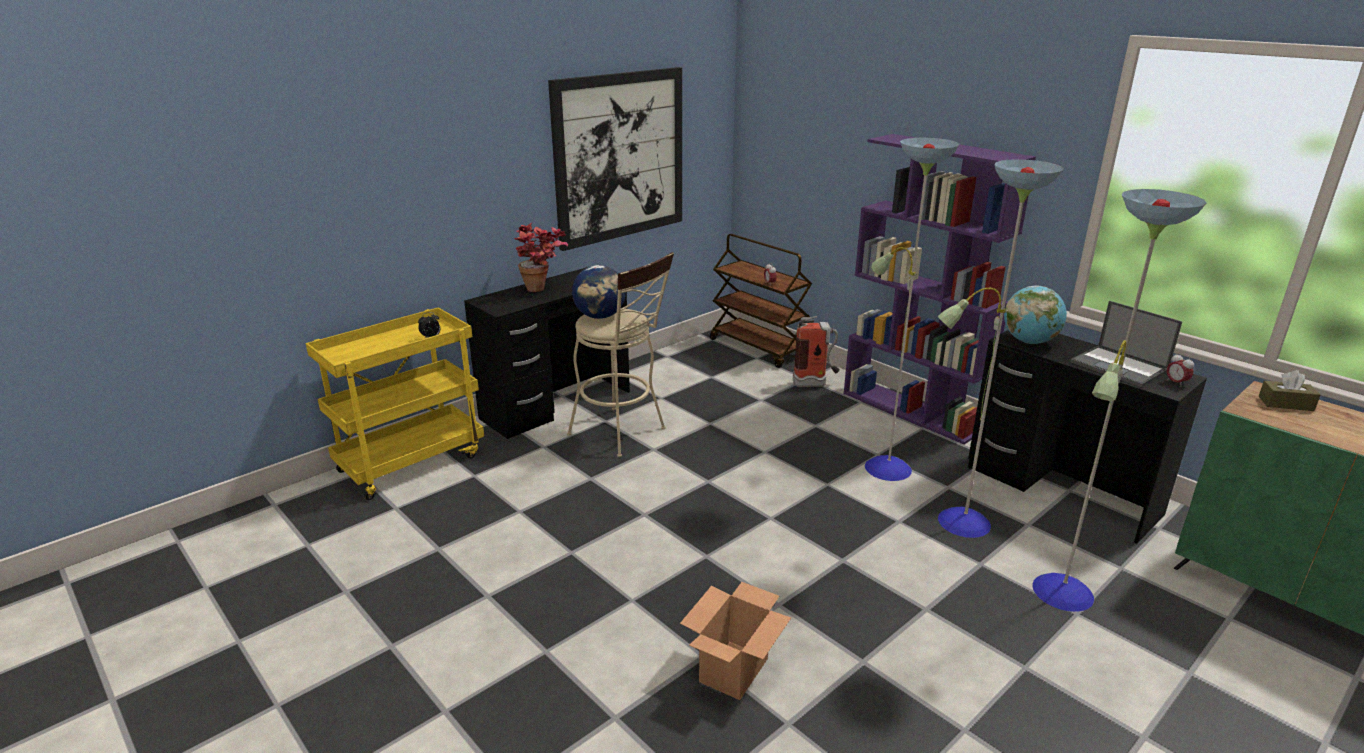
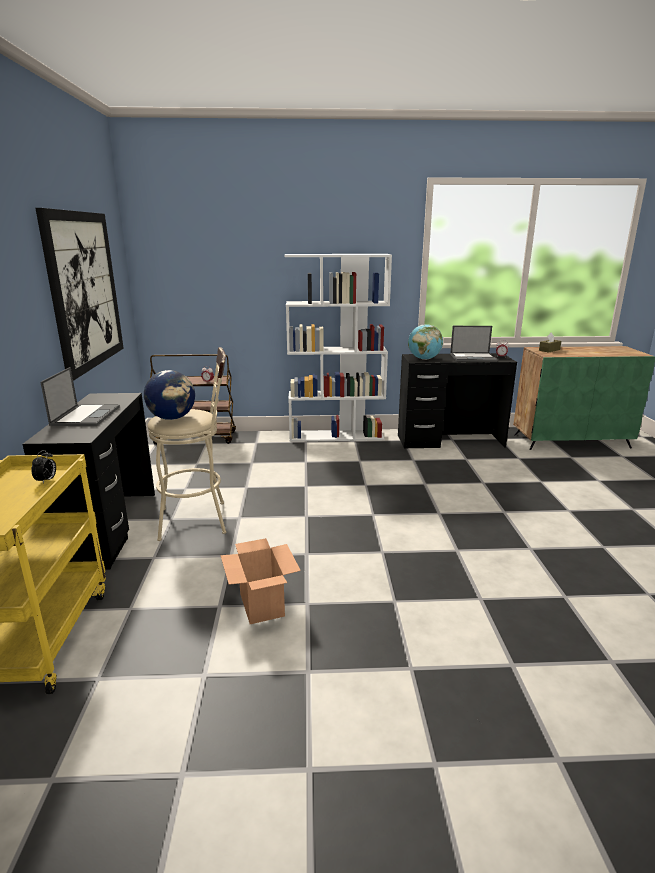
camera: 50 degrees left, 5 degrees down
potted plant [514,222,568,292] -> laptop [40,367,120,426]
cardboard box [680,582,791,700] -> cardboard box moved to [221,538,301,624]
fire extinguisher [793,316,840,387] -> none
purple bookcase [843,134,1036,444] -> white bookcase [284,254,392,442]
floor lamp [865,138,1206,612] -> none

